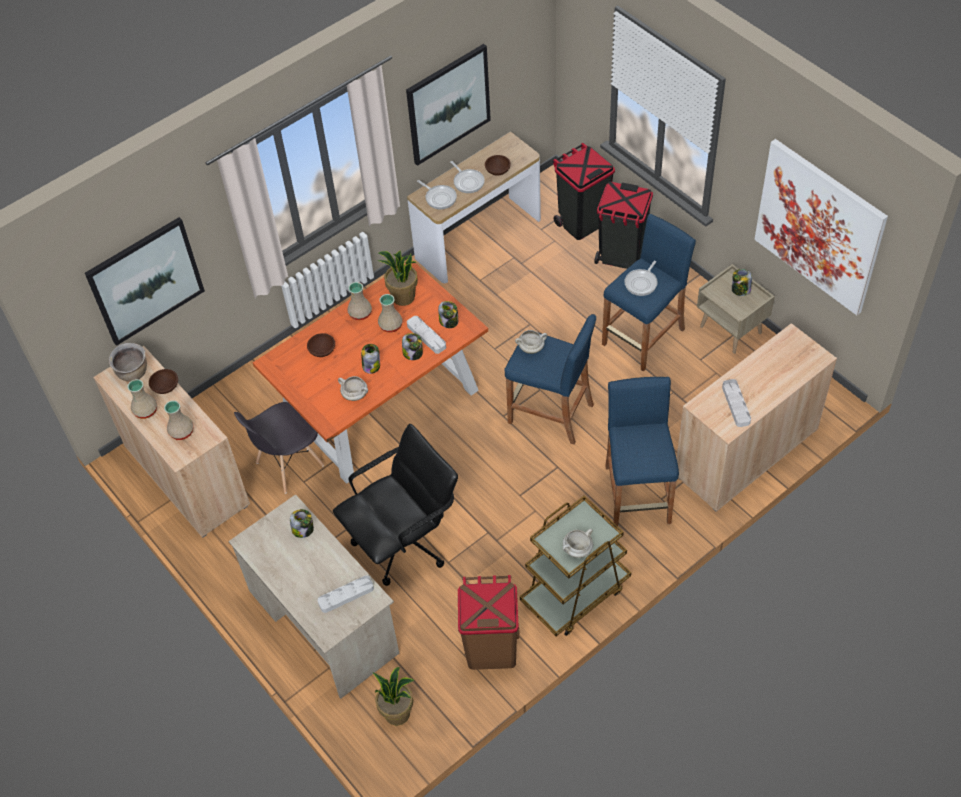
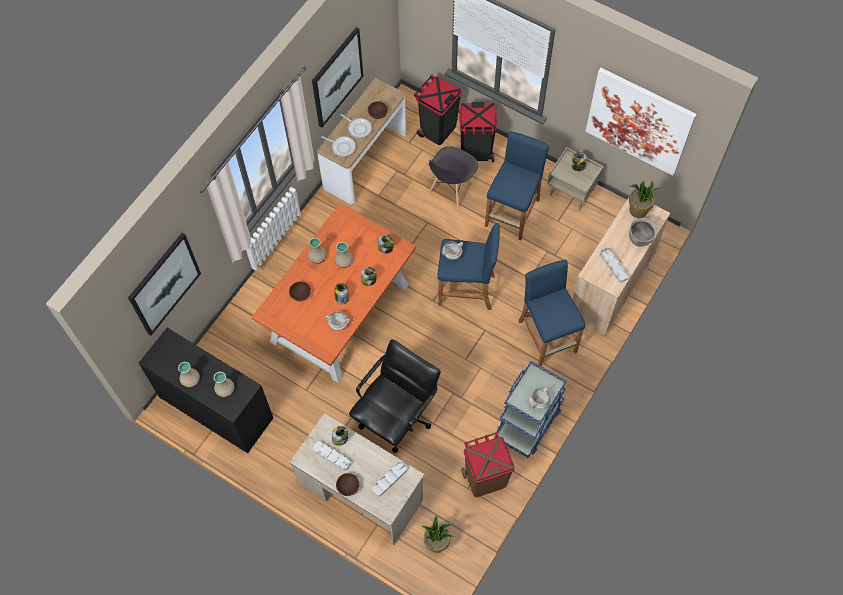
camera: 20 degrees left, 10 degrees up
beige cabinet [93,346,250,537] -> black cabinet [138,328,273,453]
brown cooking pot [109,343,147,382] -> brown cooking pot moved to [629,218,657,247]
brown bowl [149,369,178,394] -> brown bowl moved to [336,473,360,496]
grey chair [234,402,324,494] -> grey chair moved to [428,146,478,209]
potted plant [378,251,418,306] -> potted plant moved to [629,180,662,218]
grey tray [407,316,446,354] -> grey tray moved to [313,441,351,471]
brown cart [520,495,631,636] -> blue cart [494,361,566,458]
frying pan [624,260,658,296] -> none

